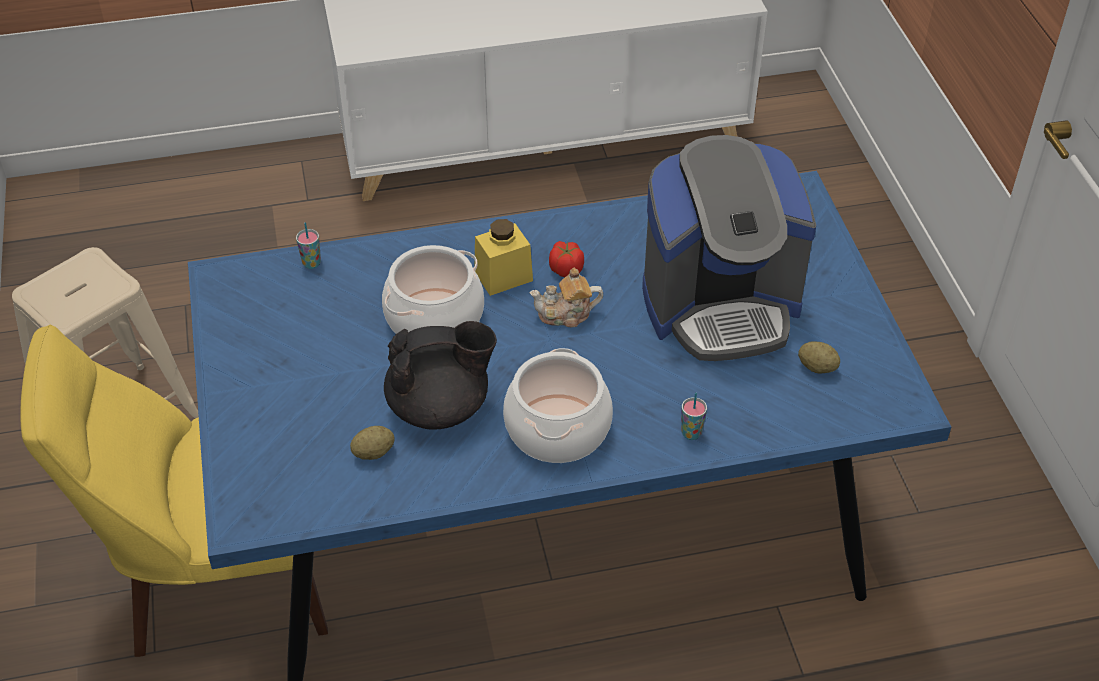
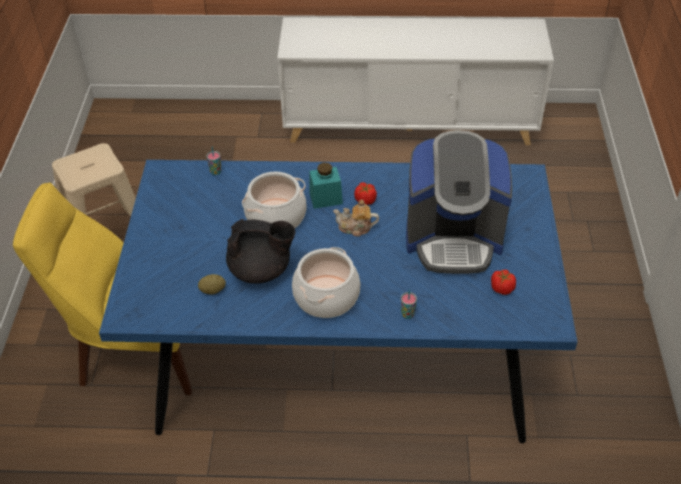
camera: 15 degrees right, 0 degrees up
yellow jar [475,219,533,296] -> turquoise jar [309,162,343,209]
potato [798,341,840,373] -> tomato [491,270,516,295]

